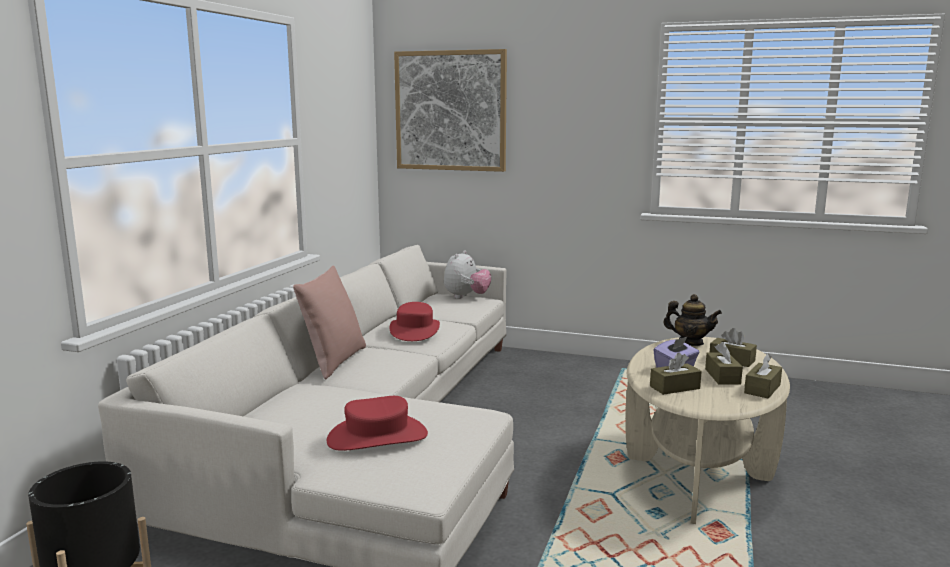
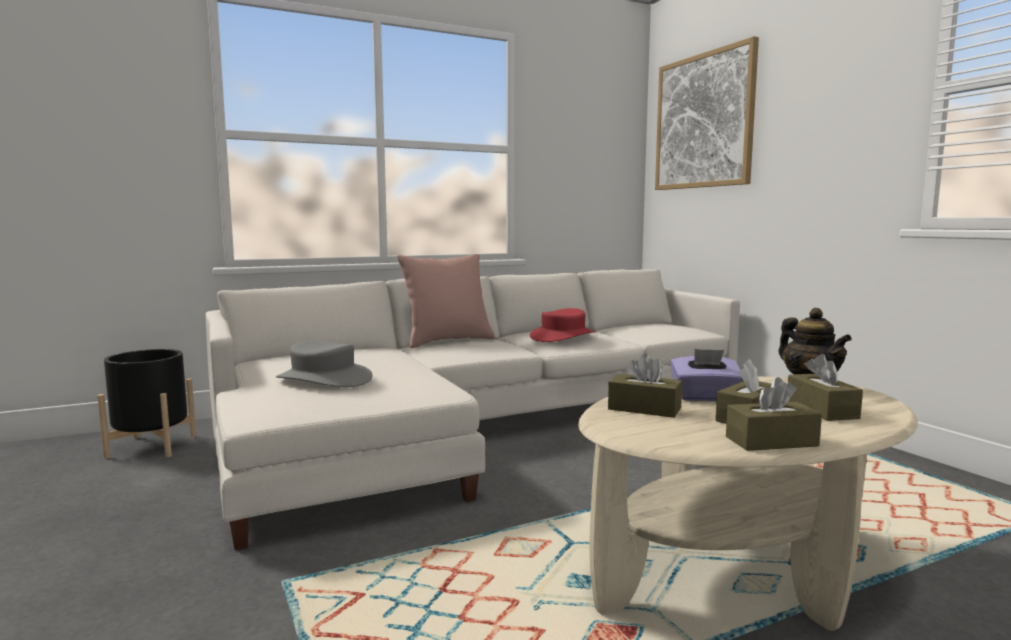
camera: 45 degrees right, 5 degrees down
red hat [327,396,428,451] -> grey hat [276,340,373,387]
plush toy [444,250,492,299] -> none

